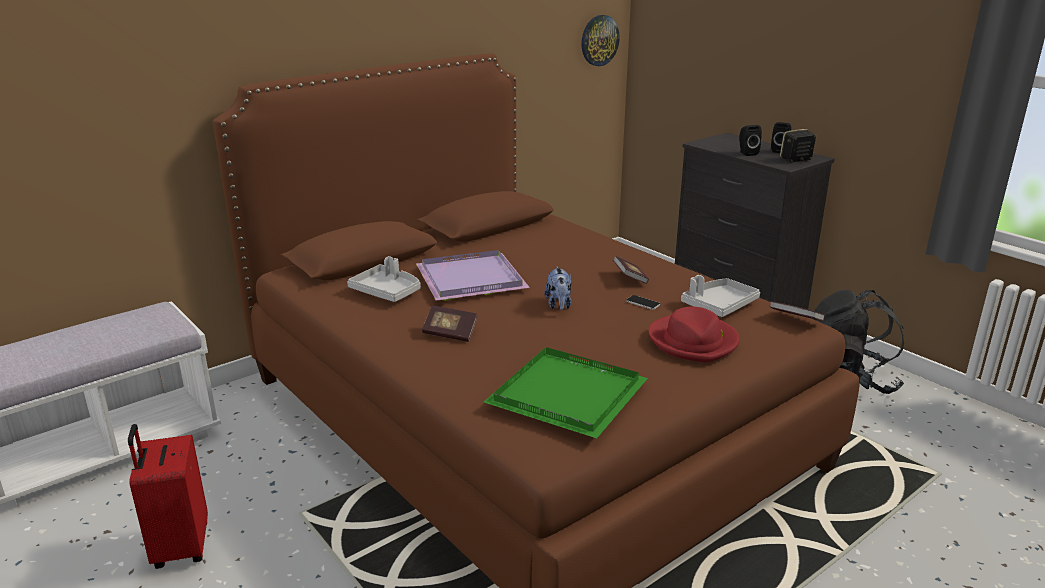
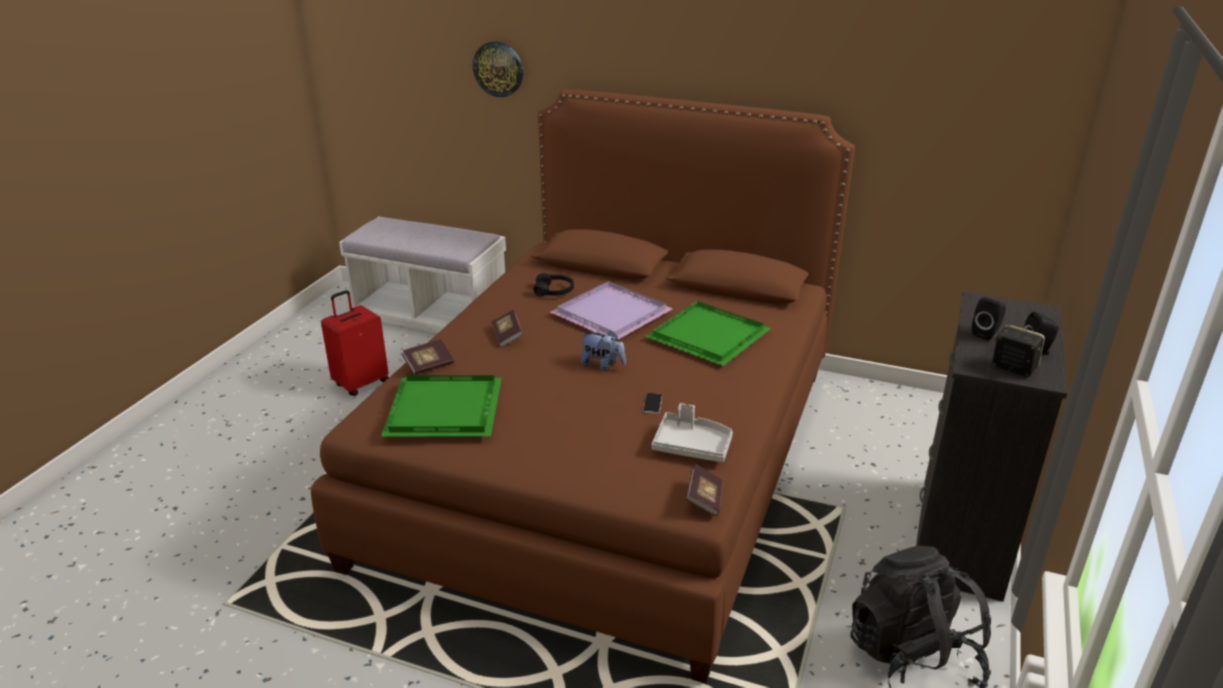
camera: 60 degrees right, 5 degrees up
grey tray [347,256,421,302] -> black headphones [533,273,574,296]
plush toy [544,267,572,310] -> plush toy turned 120 degrees counterclockwise [580,331,626,371]
wall clock [581,15,620,66] -> wall clock moved to [473,41,523,97]
book [613,256,649,284] -> book moved to [402,339,454,375]
red hat [648,307,740,362] -> none
none -> green tray [645,301,771,366]

